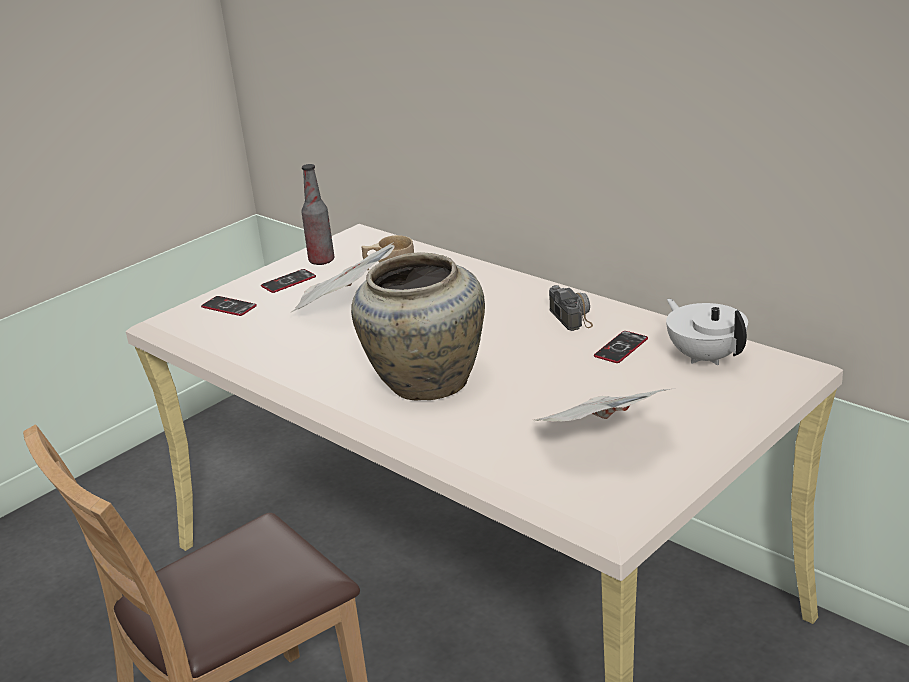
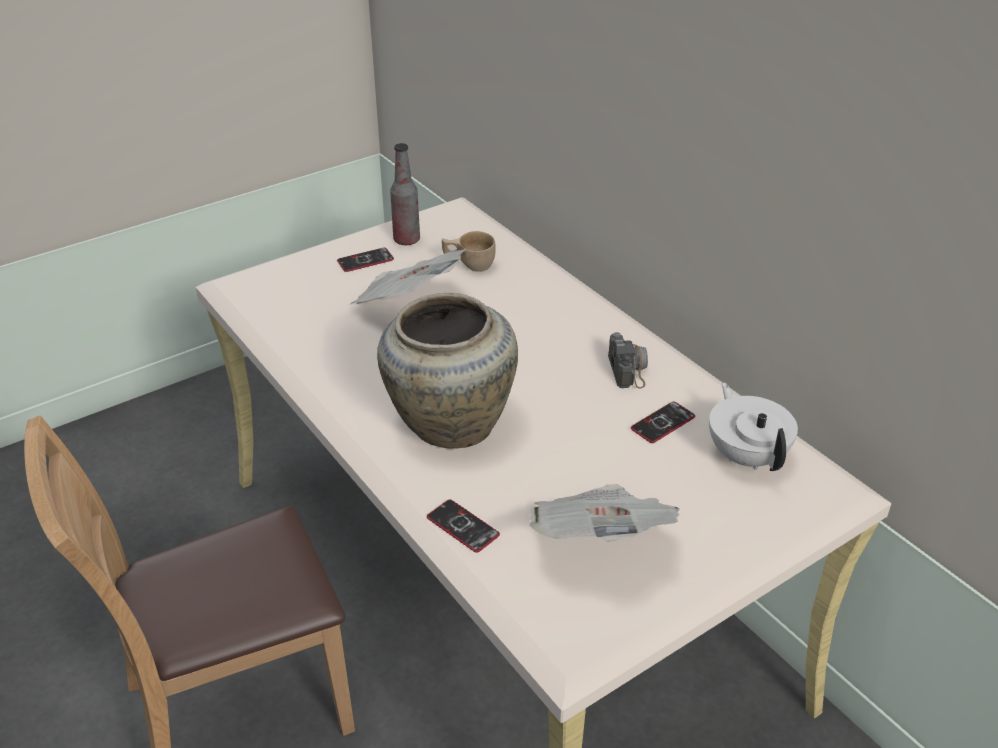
camera: 10 degrees right, 10 degrees up
phone [201,296,257,316] -> phone moved to [427,499,500,553]

